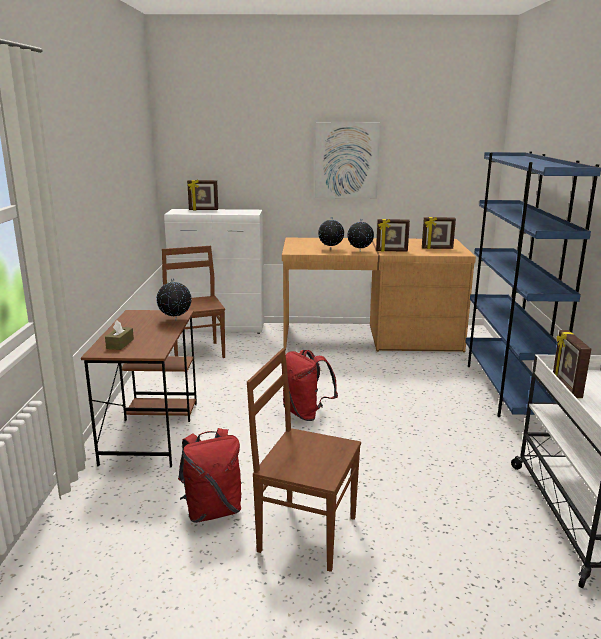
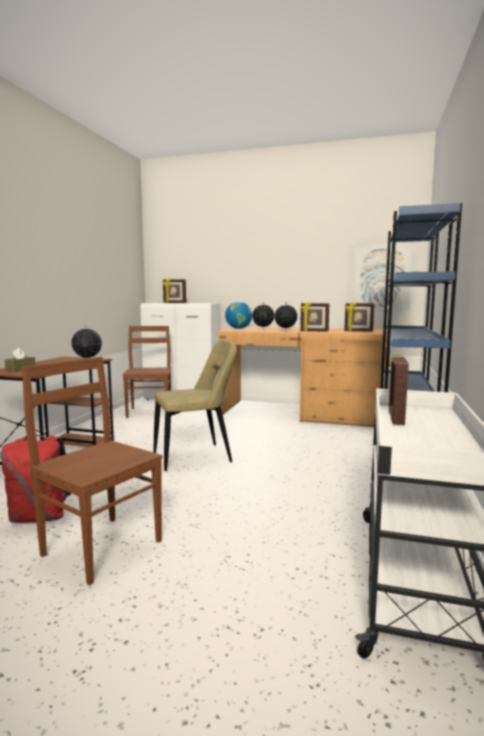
camera: 15 degrees right, 10 degrees down
red backpack [283,350,338,421] -> beige chair [154,340,237,471]
picture [315,122,380,198] -> picture moved to [352,244,413,311]
none -> globe [225,302,252,329]

